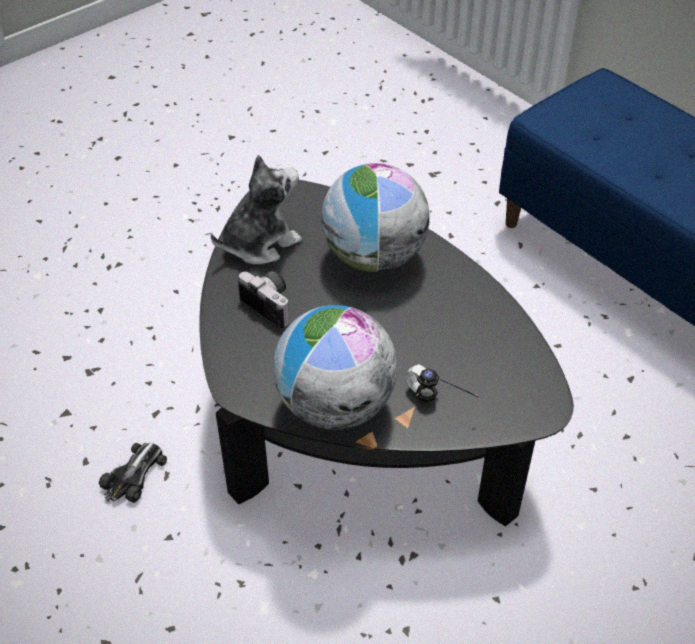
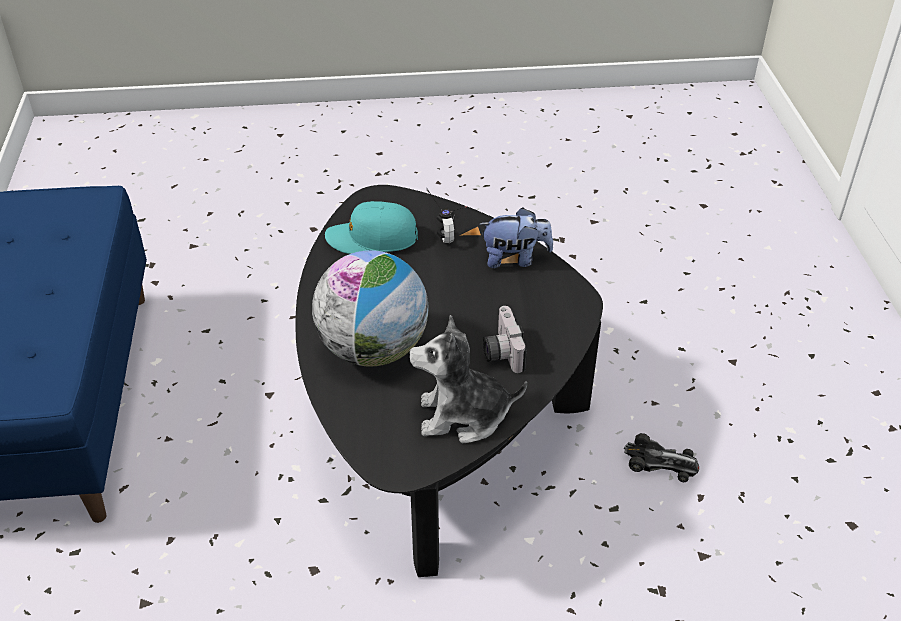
camera: 145 degrees left, 5 degrees down
toy car [99,443,167,503] -> toy car turned 135 degrees counterclockwise [624,433,699,482]
globe [273,305,397,430] -> plush toy [480,207,553,268]
none -> turquoise cap [325,201,418,254]

